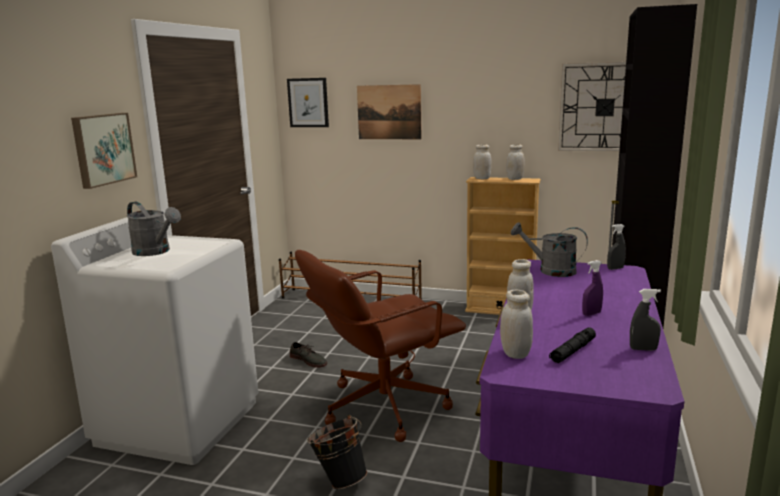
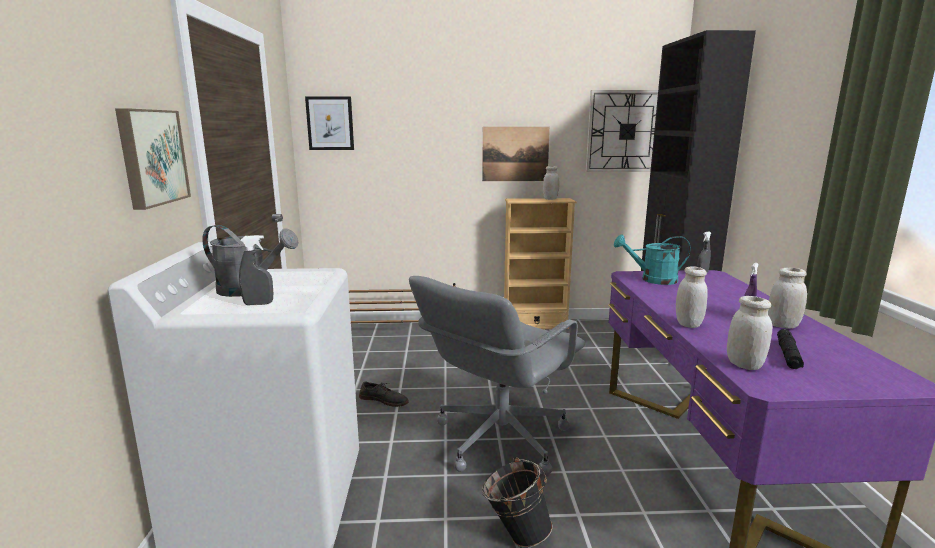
camera: 20 degrees left, 0 degrees up
brown office chair [295,250,466,442] -> grey office chair [409,276,585,475]
picture [357,84,422,139] -> picture moved to [482,127,550,181]
white jar [473,145,491,179] -> white jar moved to [768,268,807,329]
grey watering can [511,222,588,277] -> turquoise watering can [614,234,691,285]
grey spray bottle [630,289,661,351] -> grey spray bottle moved to [239,235,273,305]

